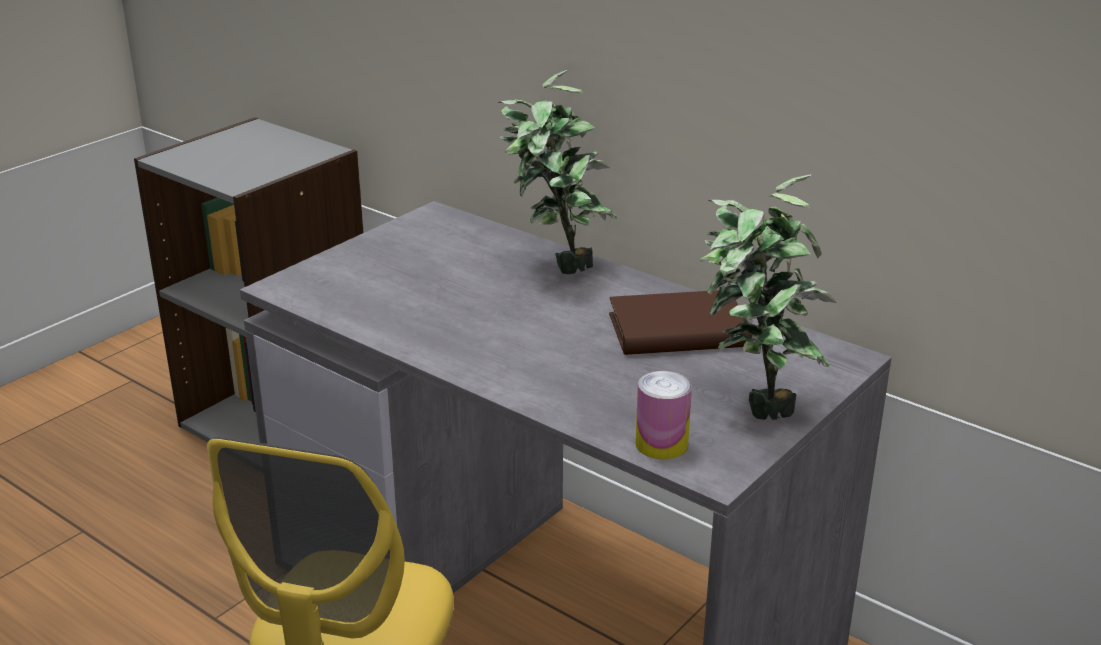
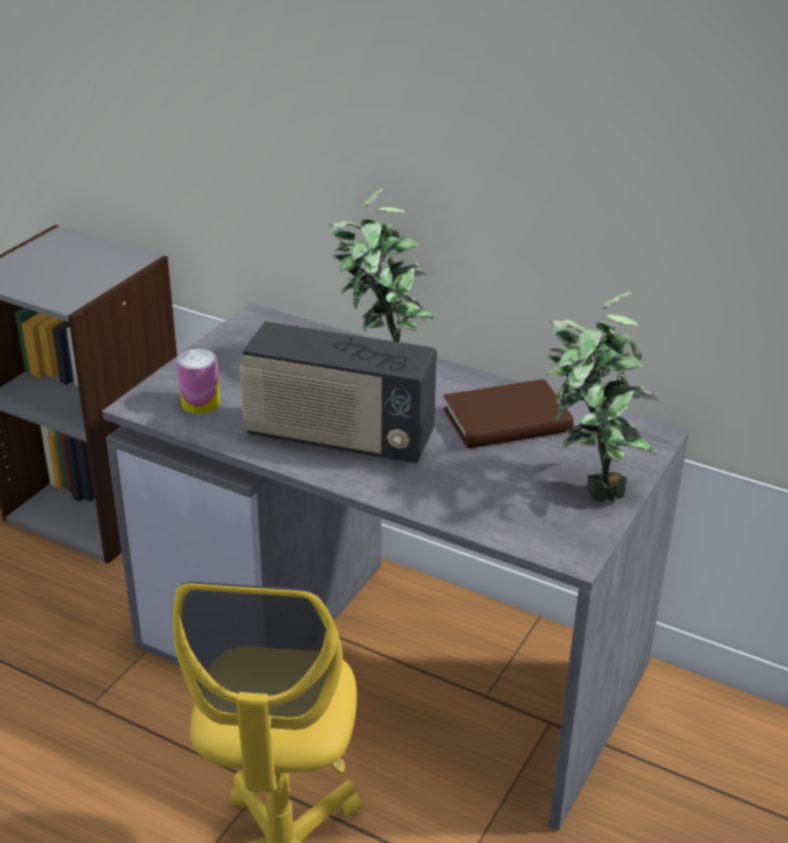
camera: 10 degrees left, 5 degrees up
can [635,371,692,459] -> can moved to [177,349,220,414]
none -> radio [240,321,437,463]

